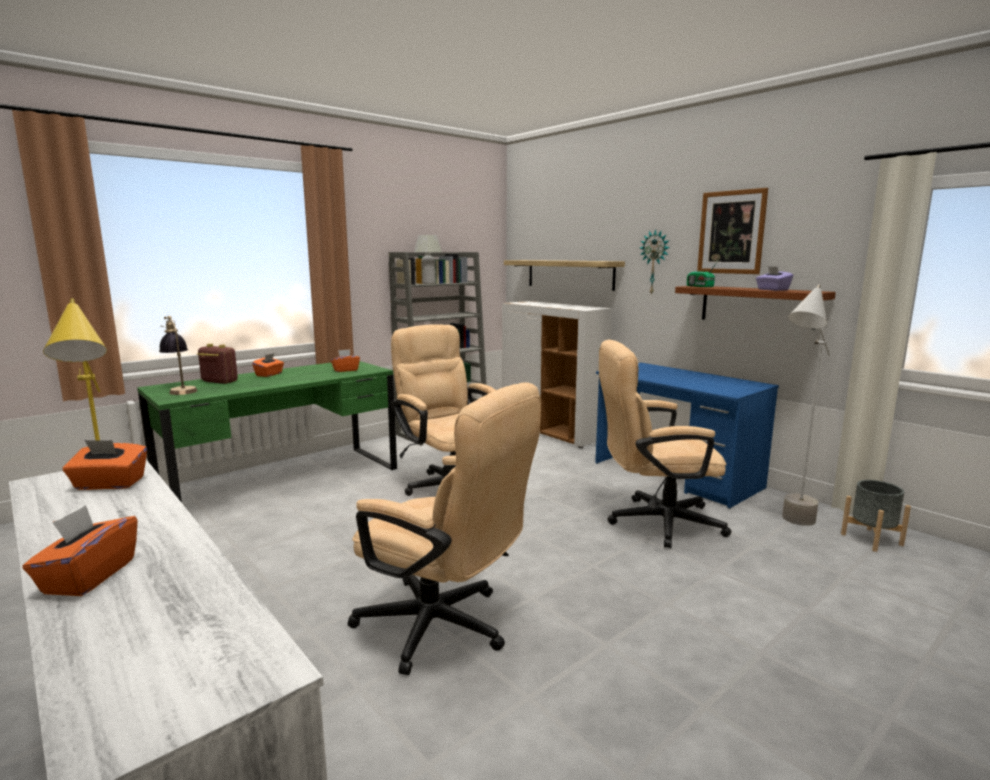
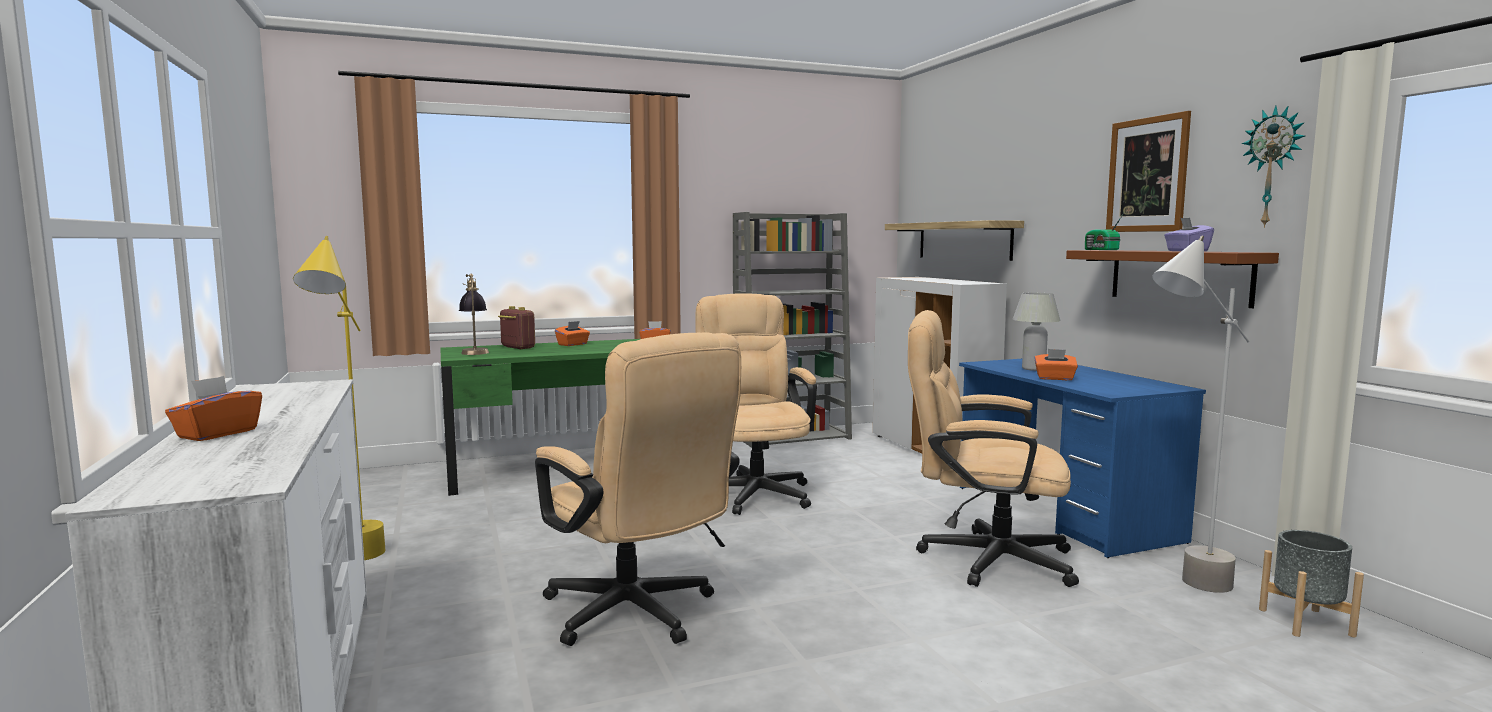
camera: 20 degrees right, 5 degrees down
orange tissue box [63,440,147,490] -> orange tissue box moved to [1034,349,1078,380]
white table lamp [414,235,442,284] -> white table lamp moved to [1013,293,1060,371]
wall clock [640,229,670,296] -> wall clock moved to [1242,106,1305,228]

